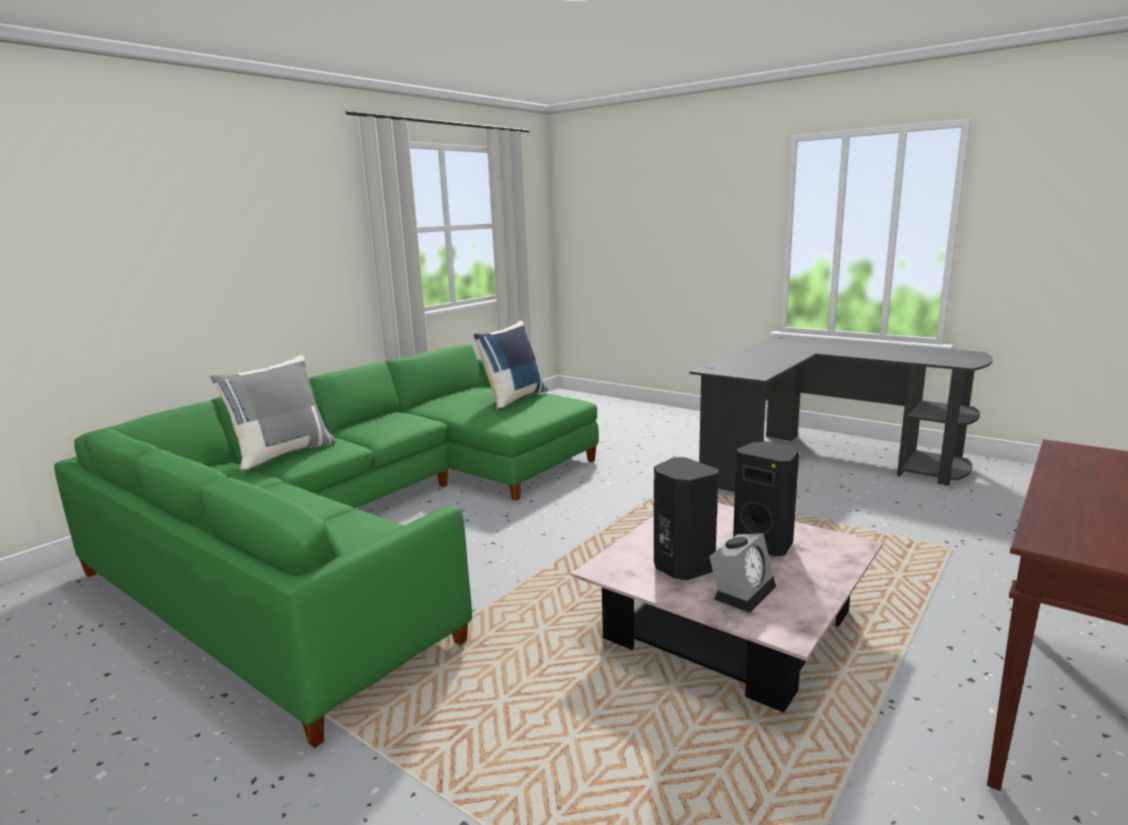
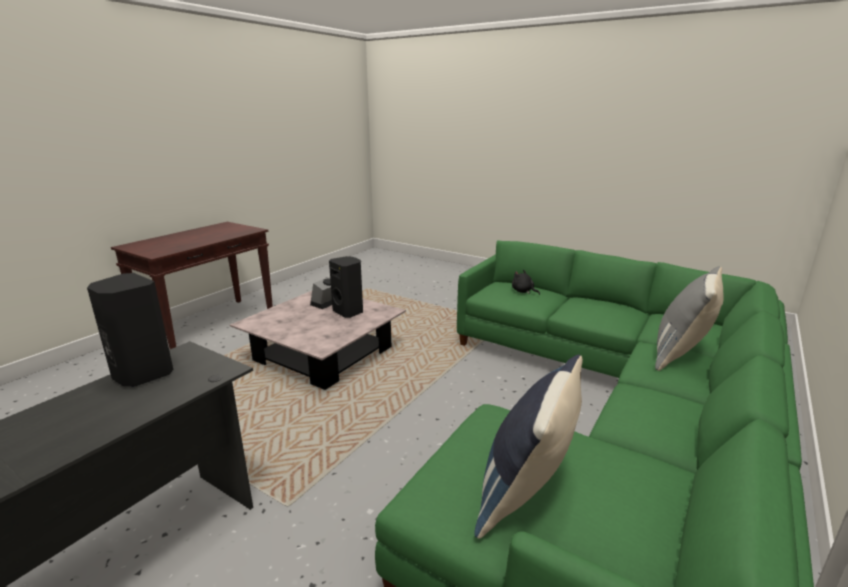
camera: 175 degrees right, 5 degrees up
black speaker [733,442,799,557] -> black speaker moved to [87,273,173,387]
none -> black plush toy [512,270,540,295]

